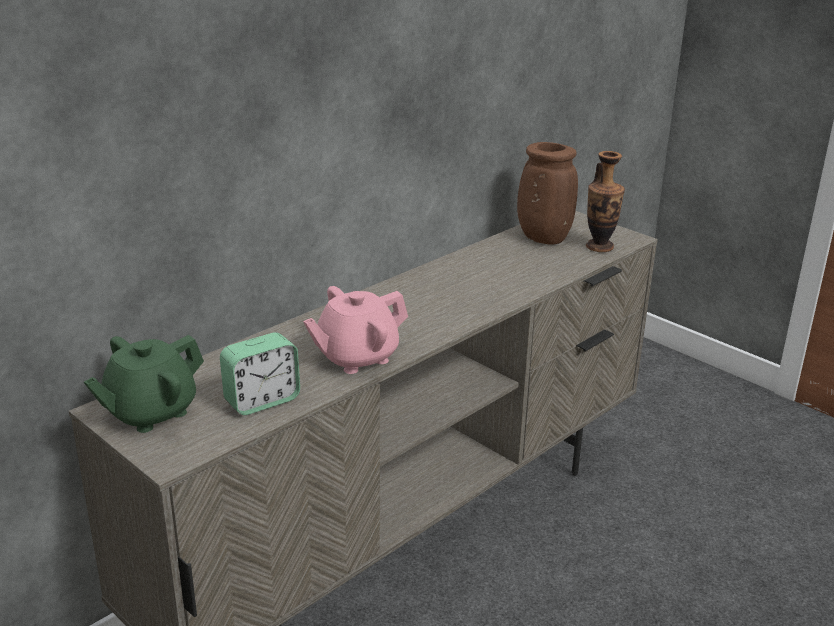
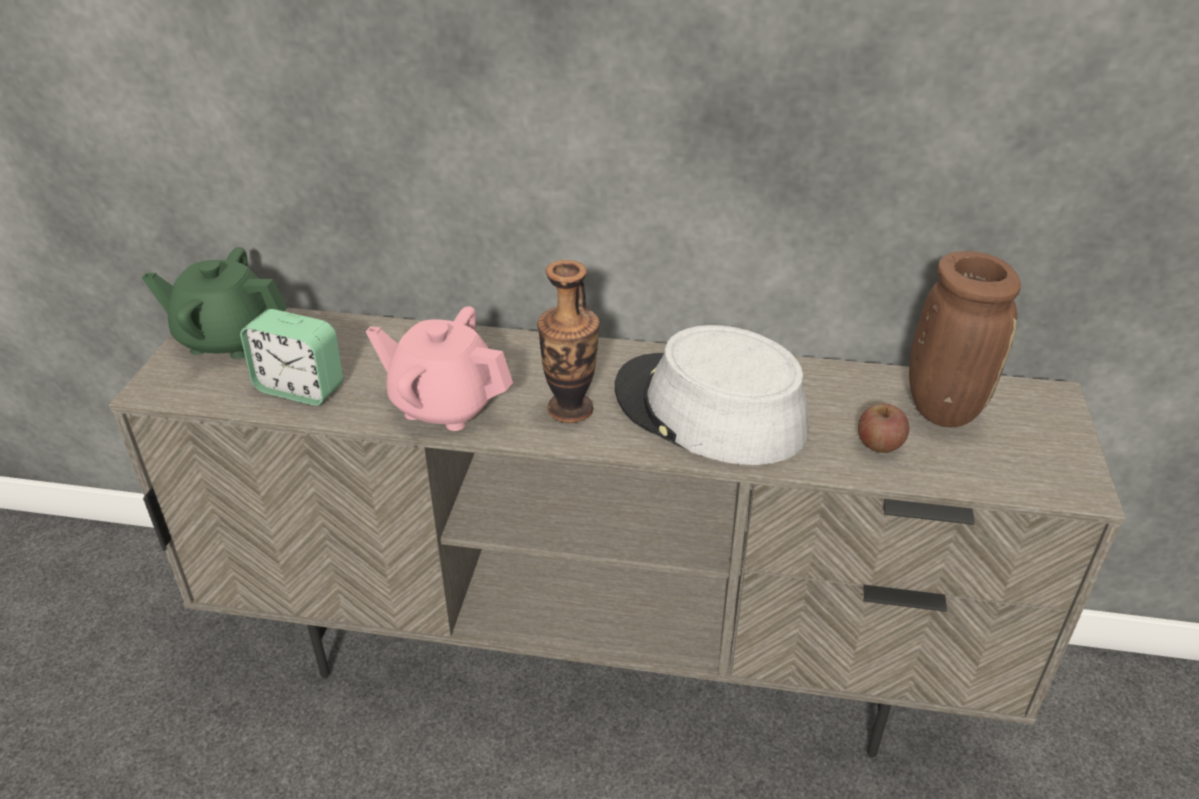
camera: 55 degrees right, 10 degrees up
vase [586,151,625,252] -> vase moved to [537,260,600,423]
none -> grey hat [615,325,808,465]
none -> apple [858,404,909,453]

